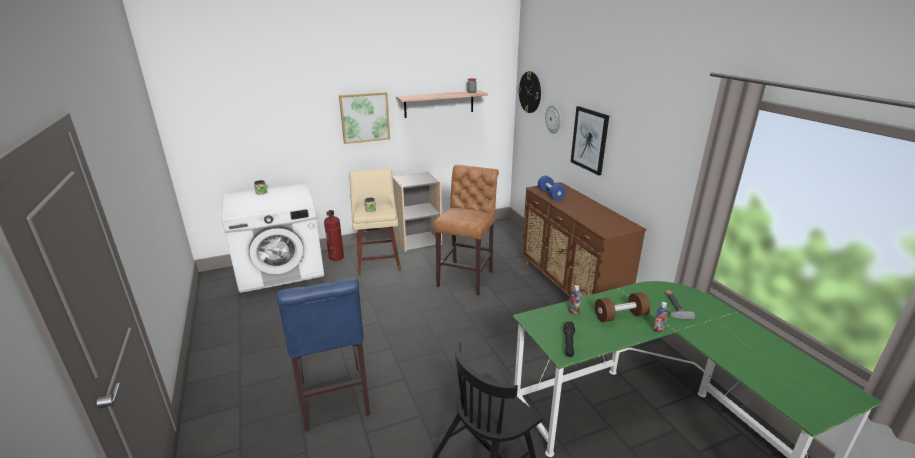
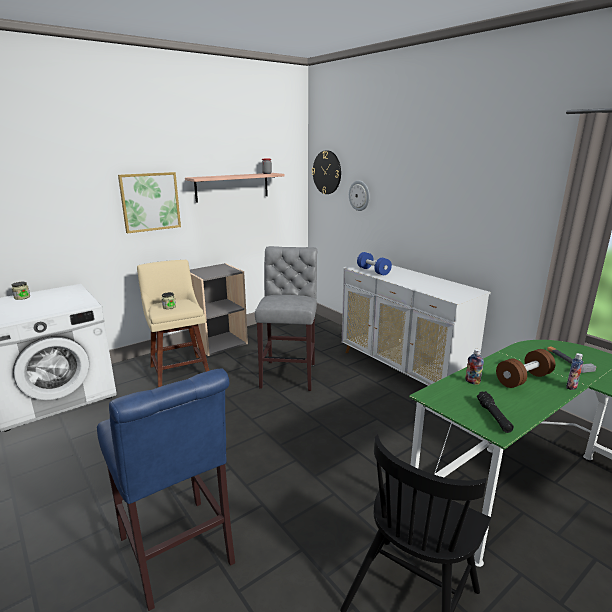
camera: 15 degrees left, 5 degrees down
fire extinguisher [324,210,344,261] -> none
brown stool [434,165,499,295] -> grey stool [255,246,317,391]
brown cabinet [522,182,647,297] -> white cabinet [342,260,491,386]
picture [571,106,609,176] -> none

